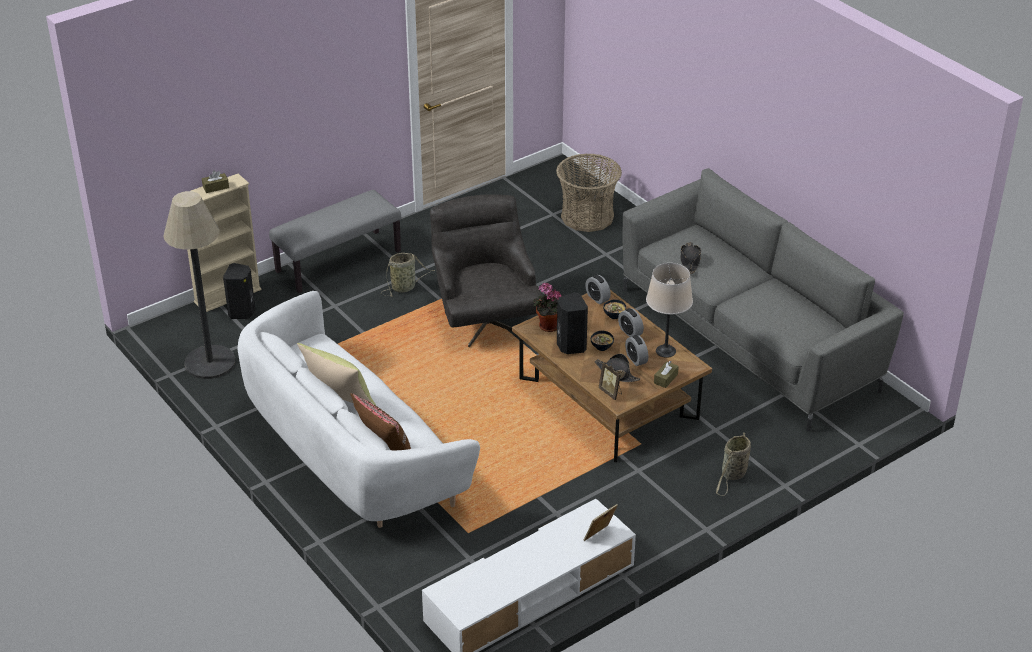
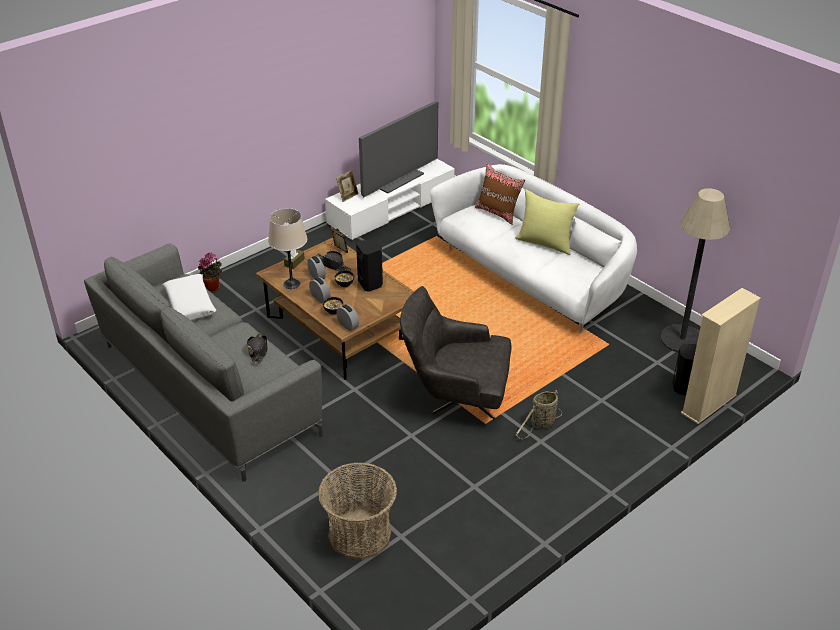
camera: 175 degrees right, 0 degrees up
brown tissue box [202,171,229,193] -> none
grey bench [269,190,401,293] -> none
grey armchair [430,194,542,347] -> grey armchair turned 120 degrees clockwise [400,286,511,420]
potted plant [533,283,562,332] -> potted plant moved to [198,252,222,293]
basket [716,432,751,496] -> none
none -> white pillow [162,274,217,320]
none -> television [359,101,438,197]

